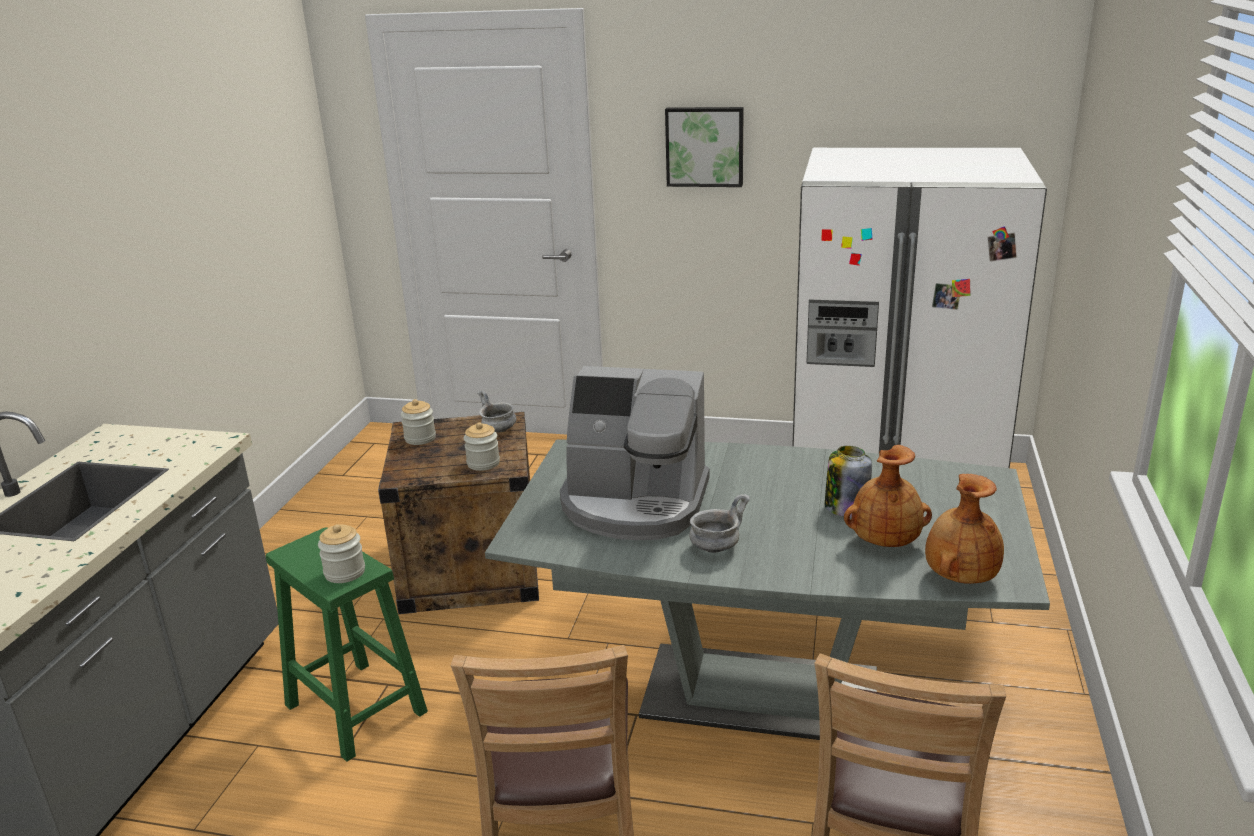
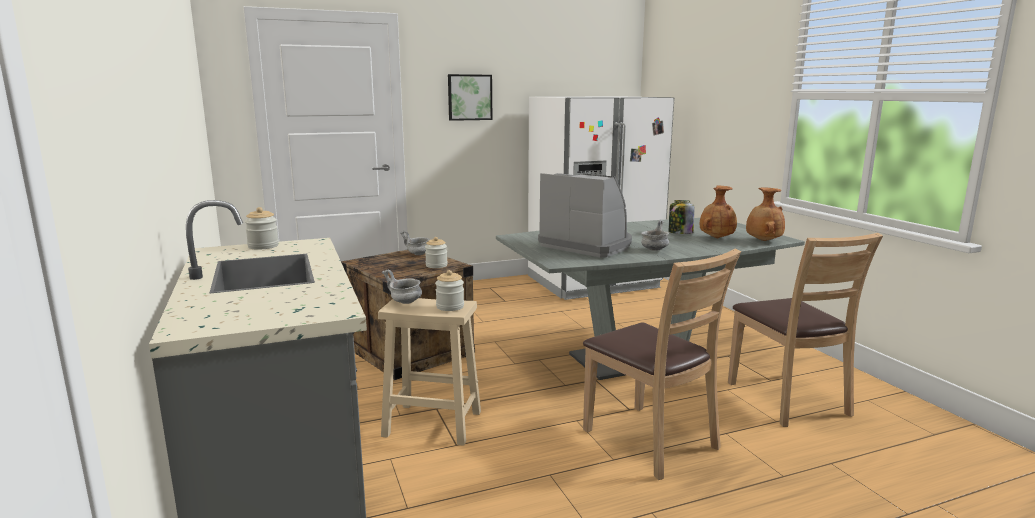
camera: 35 degrees left, 10 degrees down
green stool [266,527,428,762] -> beige stool [378,298,481,446]
jar [401,399,436,445] -> jar moved to [245,207,279,250]
coffee machine [560,366,710,540] -> coffee machine turned 120 degrees counterclockwise [538,173,632,257]
none -> grey bowl [382,269,422,304]

